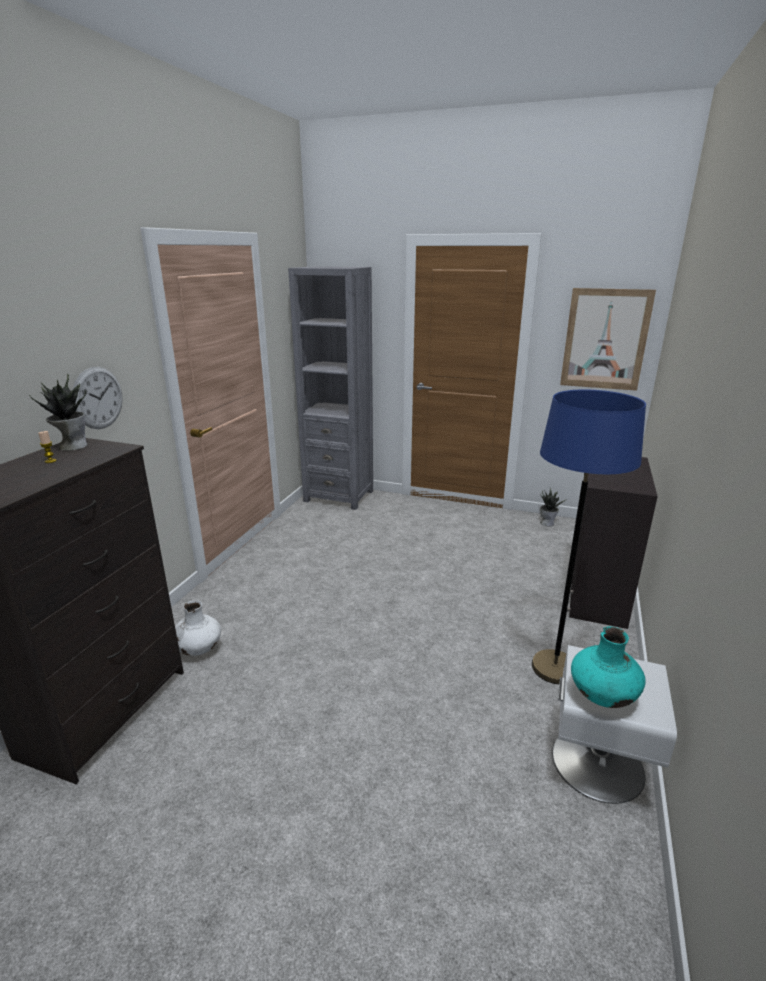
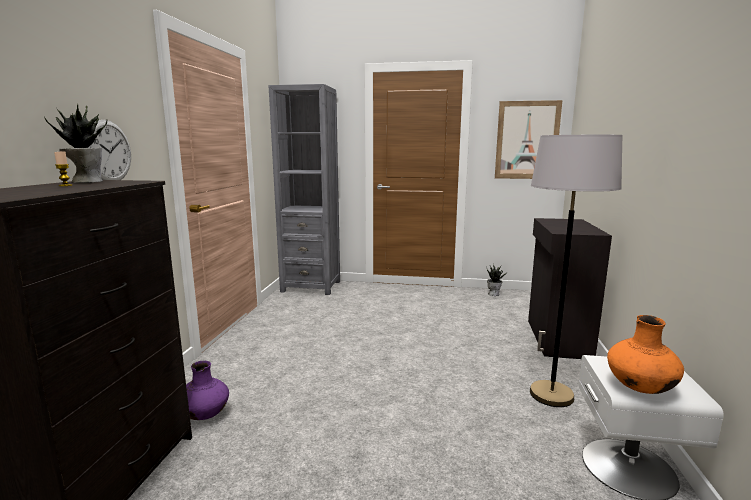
camera: 10 degrees left, 10 degrees down
white vase [175,600,221,656] -> purple vase [186,361,229,420]
blue floor lamp [532,389,646,684] -> grey floor lamp [530,135,623,407]
turquoise vase [571,626,646,708] -> orange vase [607,315,684,394]

